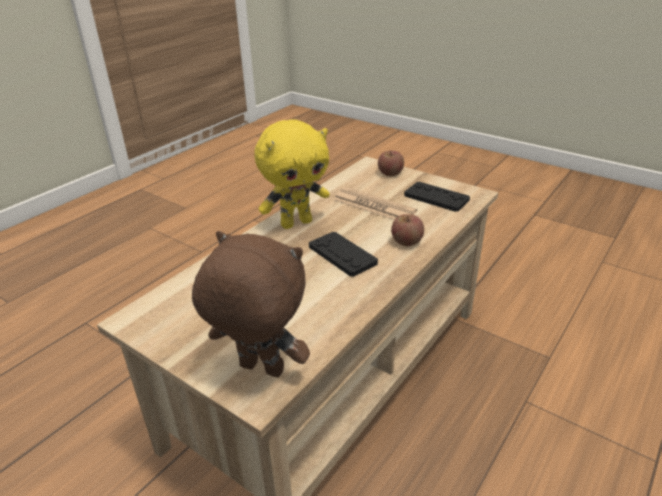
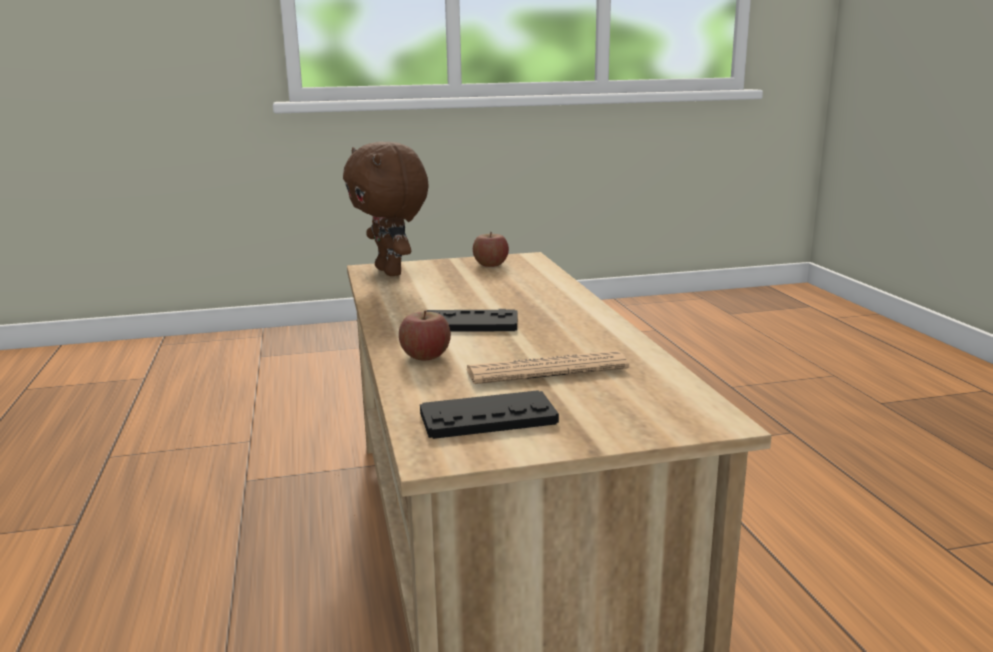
camera: 130 degrees right, 15 degrees down
brown plush toy [192,231,310,377] -> brown plush toy turned 90 degrees clockwise [343,142,429,276]
yellow plush toy [254,119,330,229] -> none
apple [378,151,404,176] -> apple moved to [473,232,509,267]

